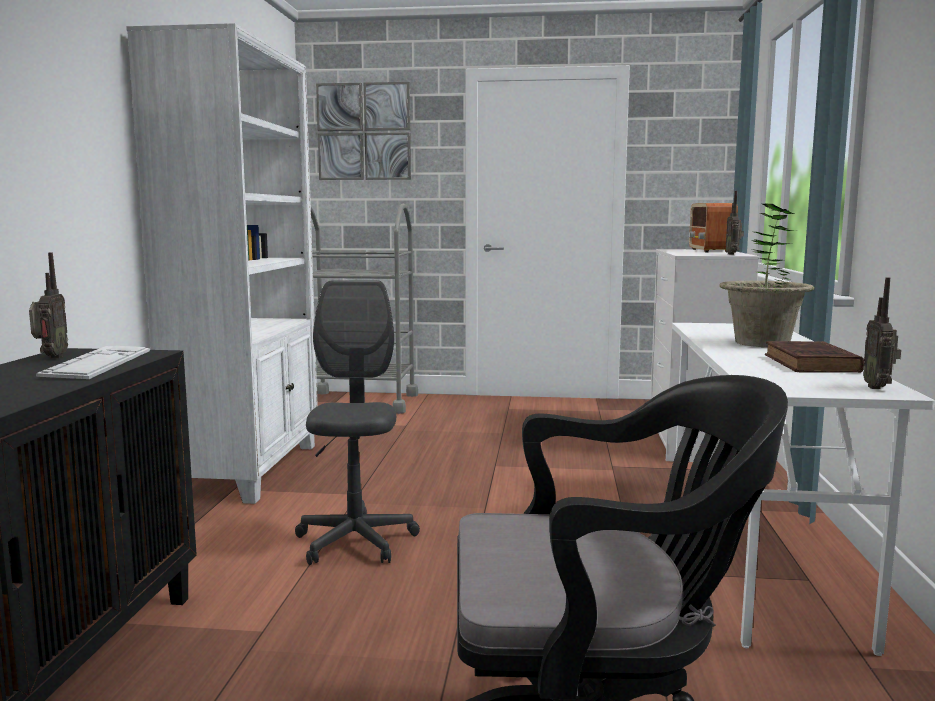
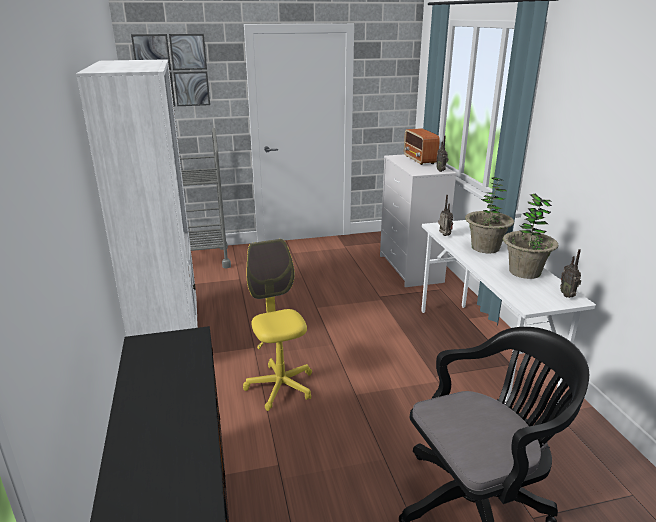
camera: 20 degrees left, 15 degrees up
radio [29,252,68,358] -> radio moved to [438,195,453,236]
keyboard [36,346,150,379] -> none
grey office chair [295,280,420,565] -> yellow office chair [243,239,312,411]
brown book [765,341,864,373] -> potted plant [503,194,559,279]

